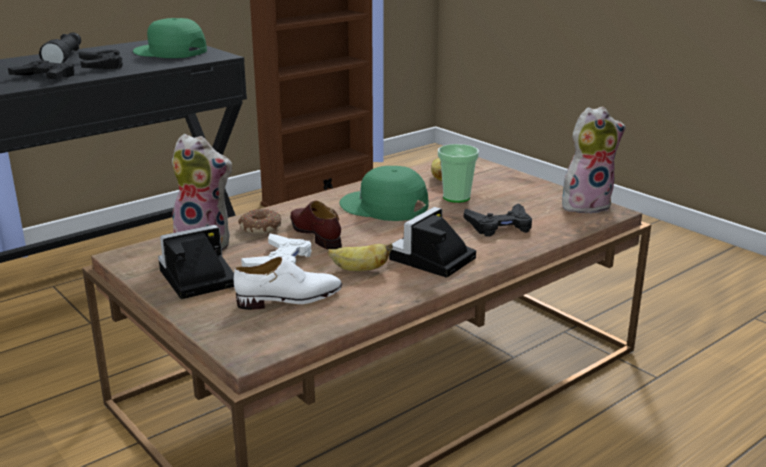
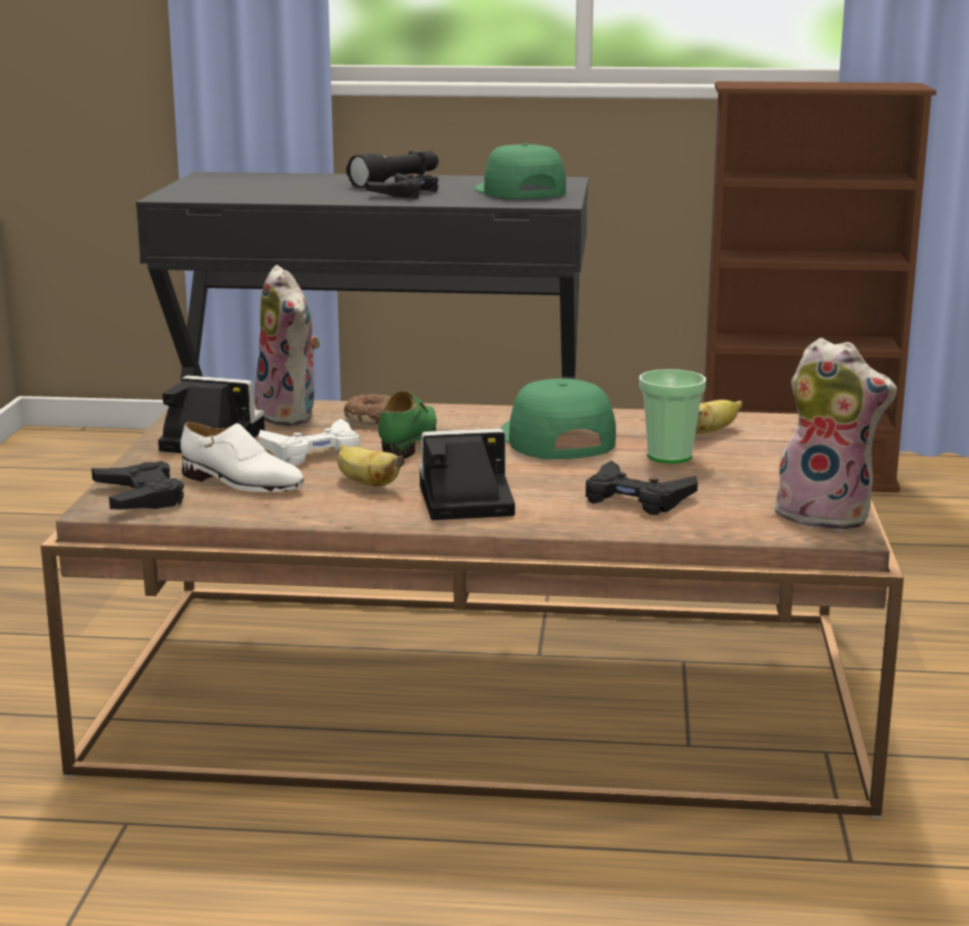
camera: 45 degrees right, 5 degrees down
black game controller [8,60,74,79] -> black game controller moved to [91,461,184,510]
brown shoe [291,201,342,249] -> green shoe [378,390,437,459]

